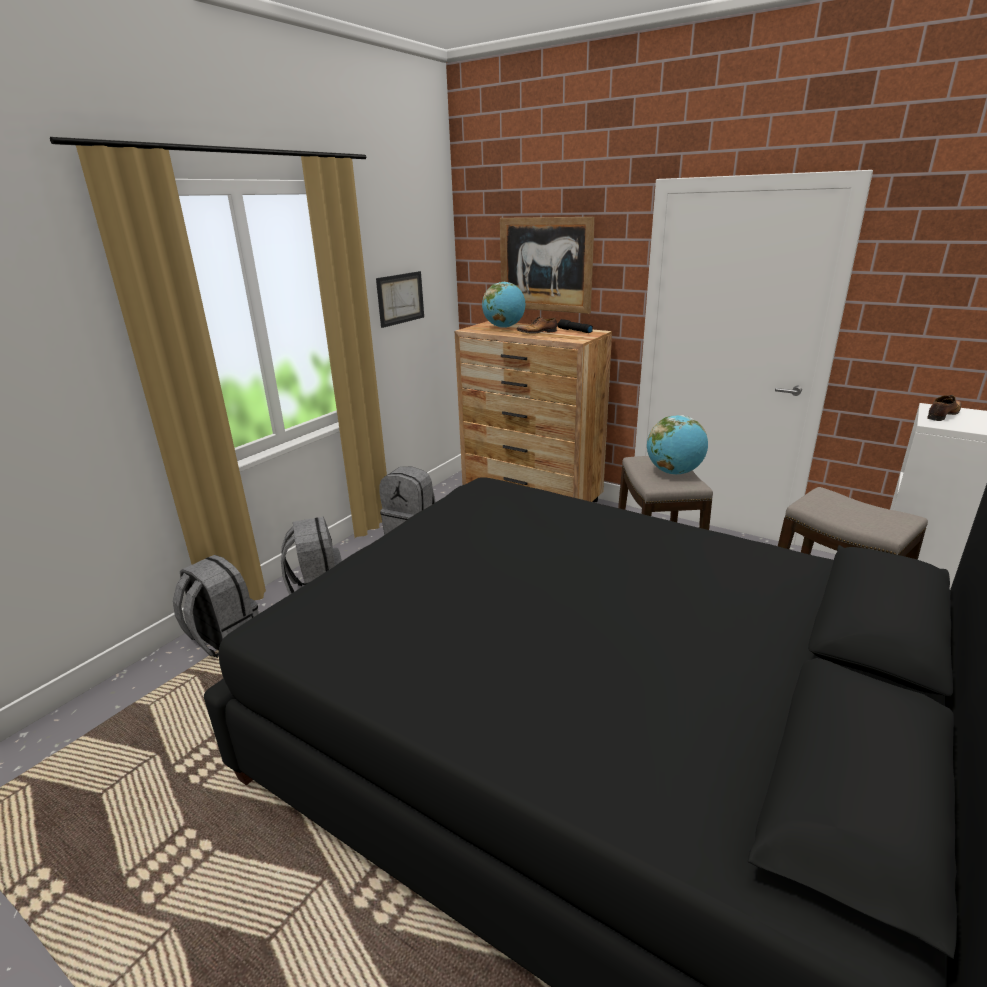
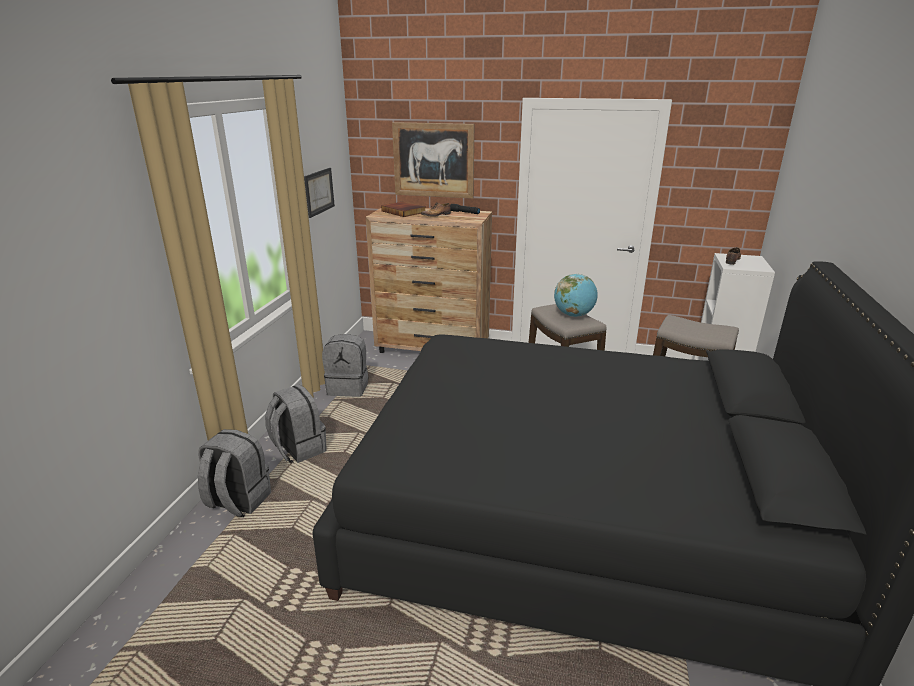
camera: 20 degrees left, 0 degrees up
globe [482,282,525,328] -> book [381,201,425,217]

